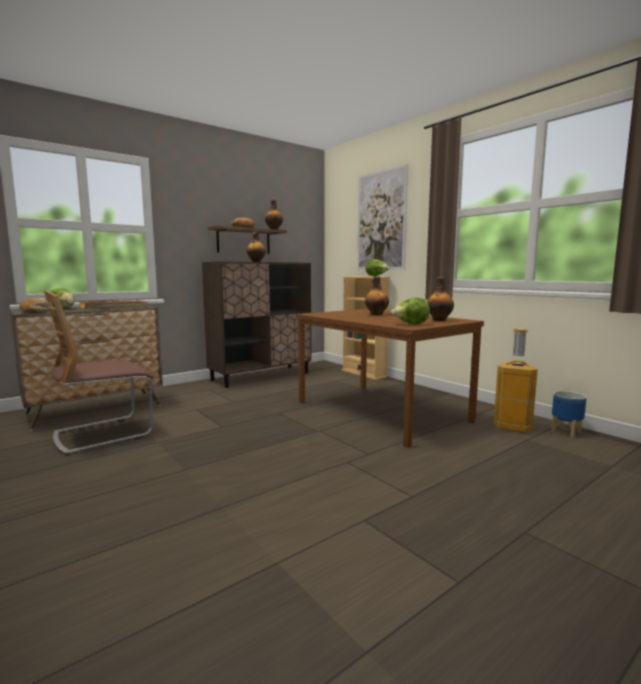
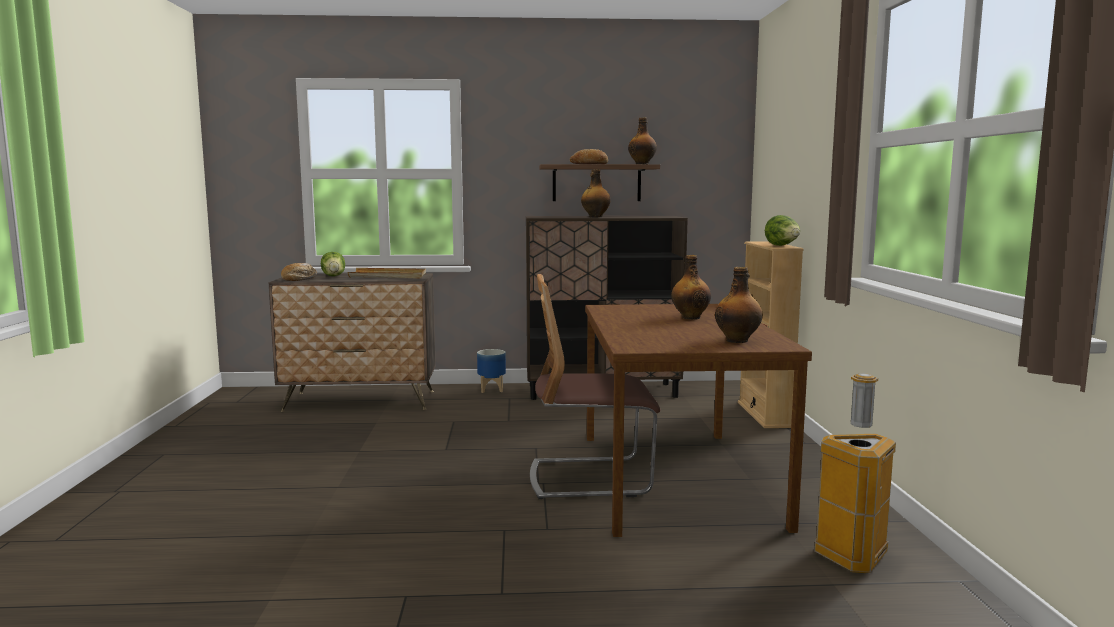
camera: 35 degrees right, 0 degrees up
chair [44,290,153,455] -> chair moved to [530,274,661,499]
picture [357,164,408,270] -> none
lettuce [391,298,430,324] -> none
planter [551,391,587,437] -> planter moved to [477,349,506,393]

